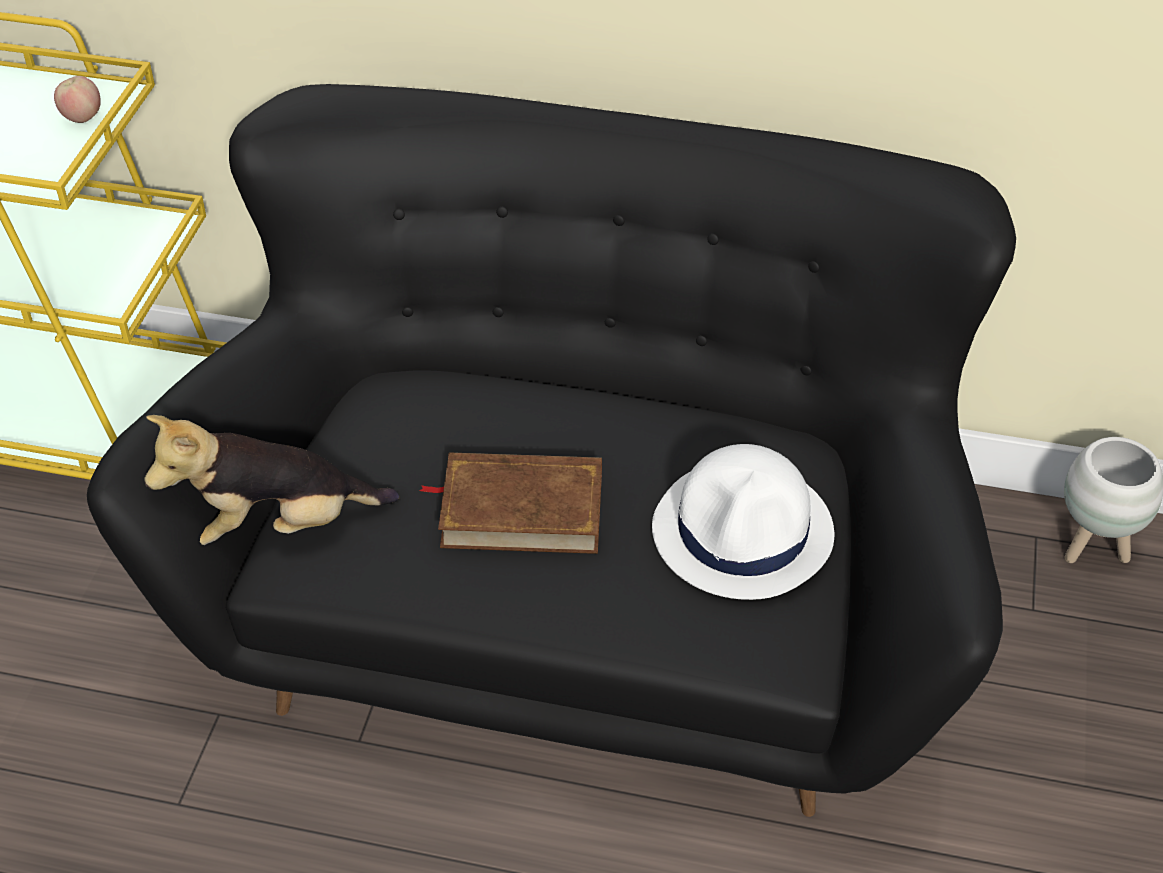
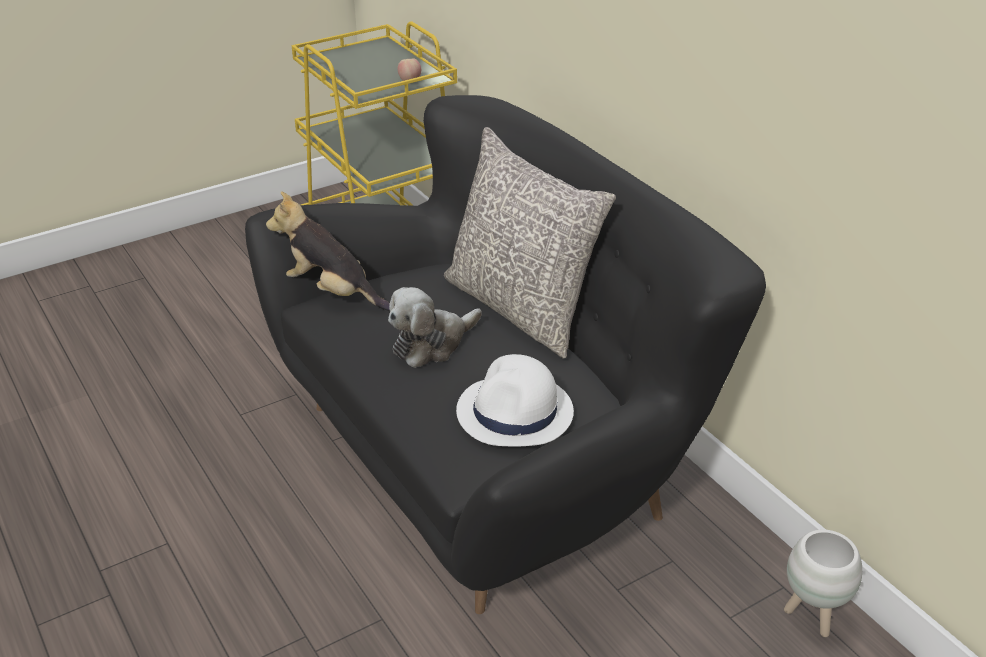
camera: 45 degrees right, 10 degrees down
brown book [419,453,602,554] -> plush toy [388,287,482,368]
none -> grey pillow [444,127,616,358]

